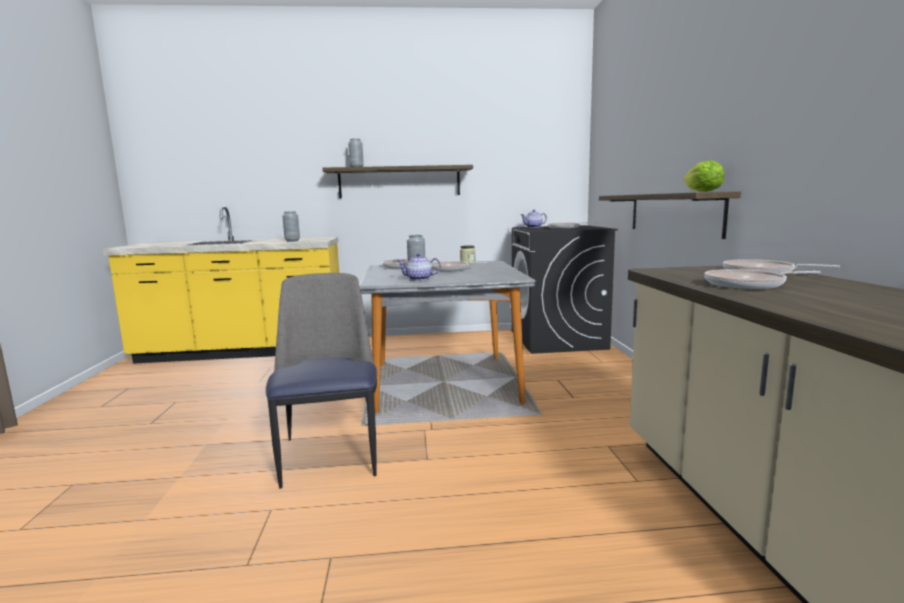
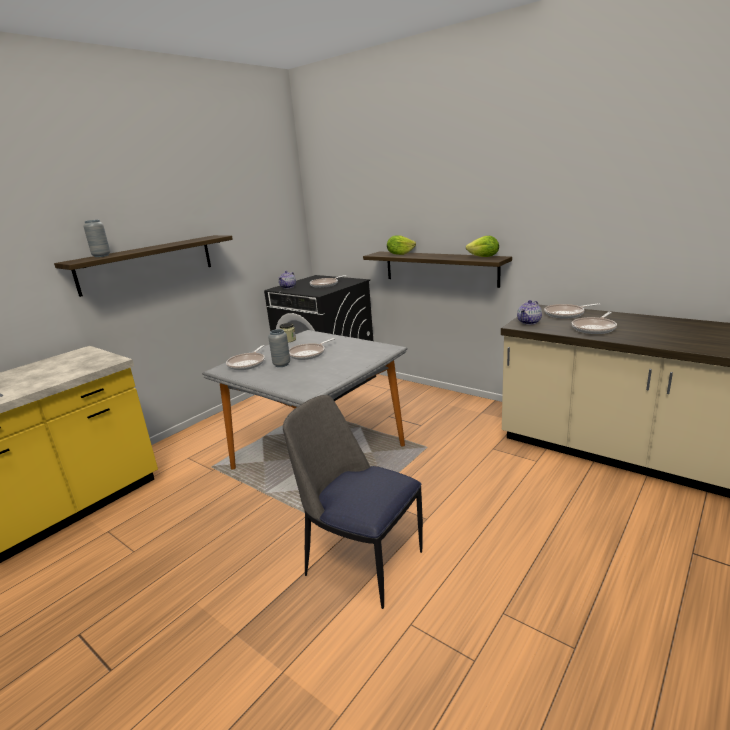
camera: 45 degrees left, 10 degrees up
grey vase [282,211,300,242] -> none
teapot [397,253,441,281] -> teapot moved to [517,300,542,325]
none -> lettuce [387,235,416,255]

